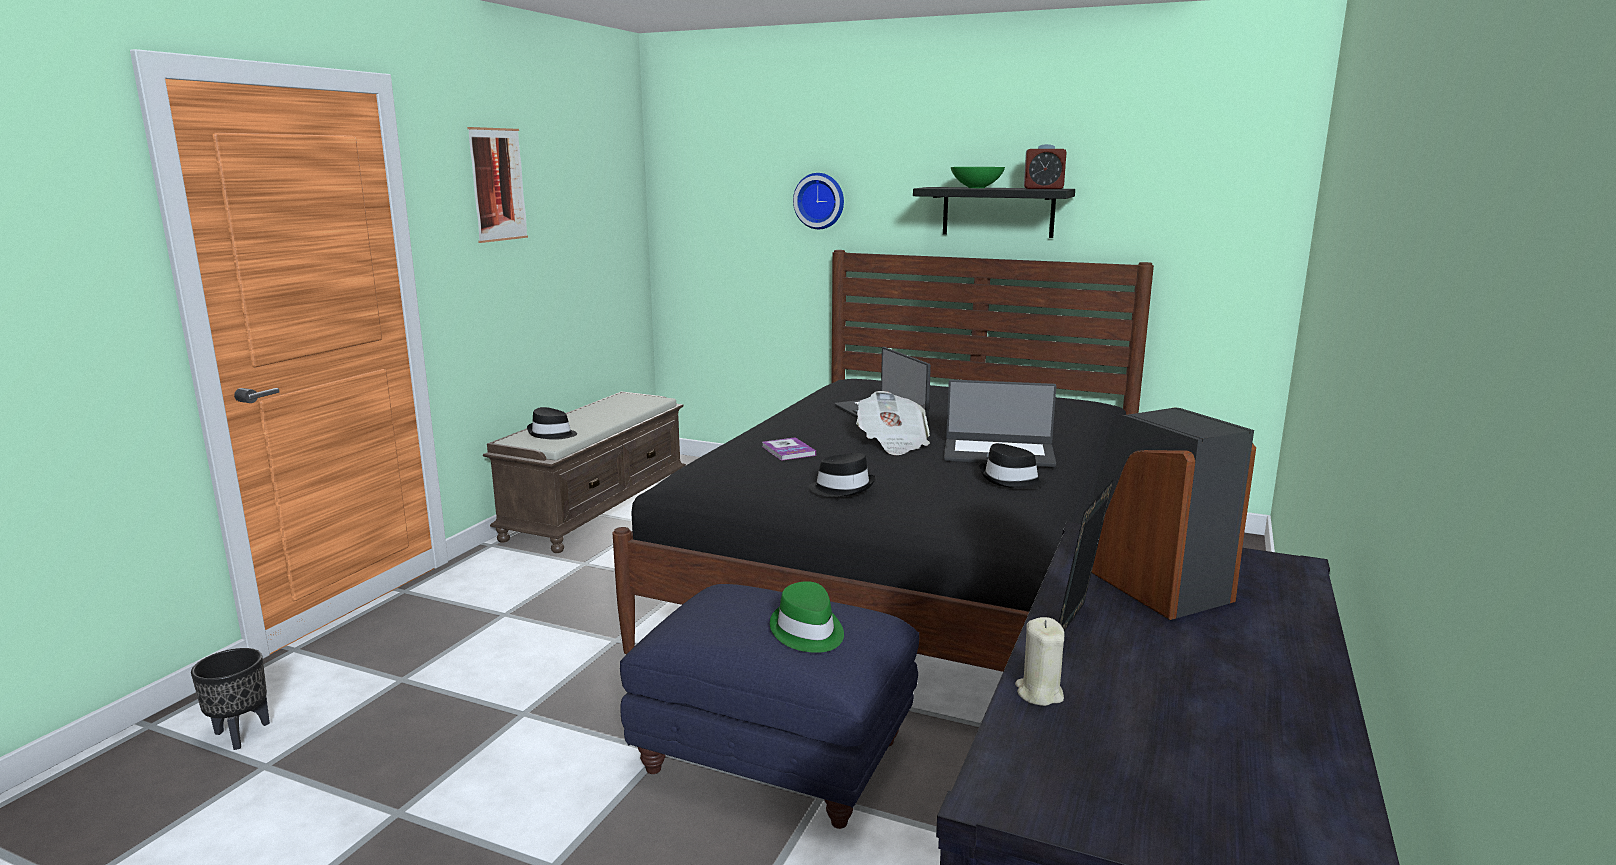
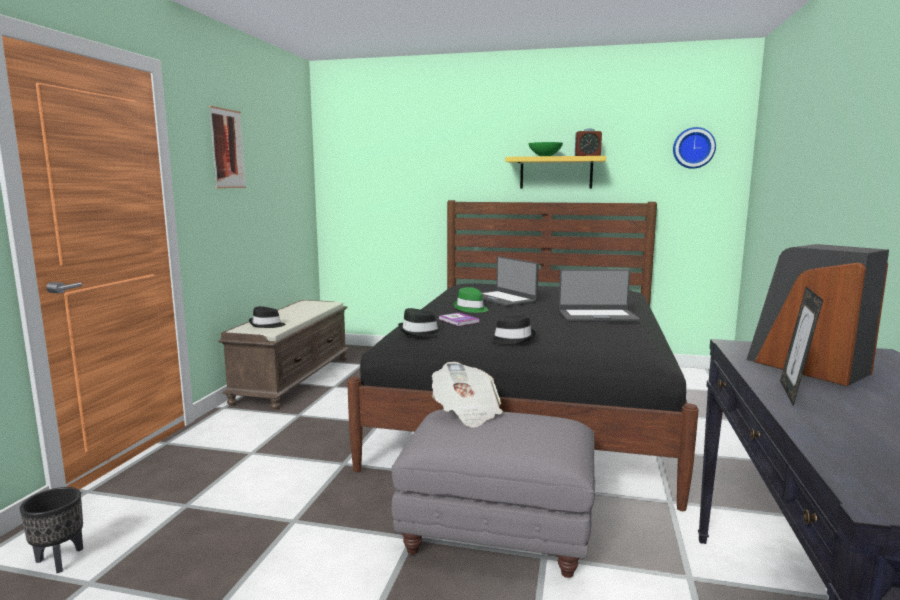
camera: 10 degrees left, 5 degrees down
blue ottoman [620,584,919,829] -> grey ottoman [392,409,596,578]
green hat [770,581,844,653] -> green hat moved to [453,287,488,313]
wall clock [793,173,844,229] -> wall clock moved to [673,127,716,169]
newspaper [856,391,930,455] -> newspaper moved to [432,362,503,428]
black shelf [913,187,1075,238] -> yellow shelf [505,156,606,189]
black hat [979,443,1046,489] -> black hat moved to [398,308,444,337]
beige candle [1015,617,1065,706] -> none

